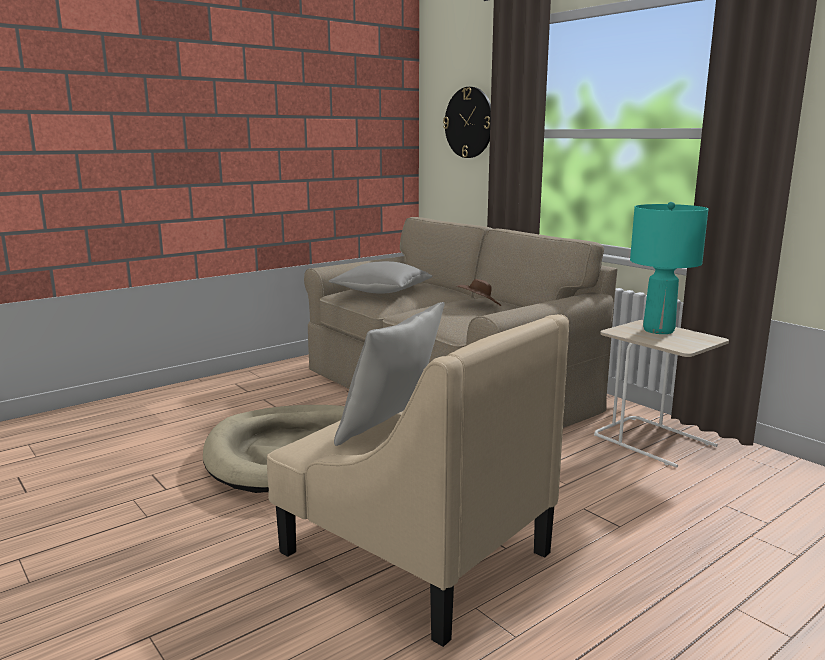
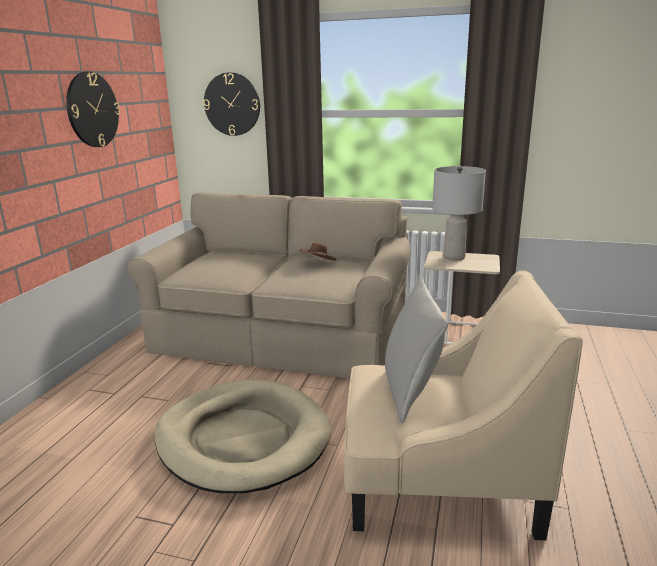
camera: 35 degrees left, 5 degrees up
grey pillow [329,261,432,294] -> none
turquoise table lamp [630,202,708,334] -> grey table lamp [432,166,486,261]
none -> wall clock [66,72,120,147]

